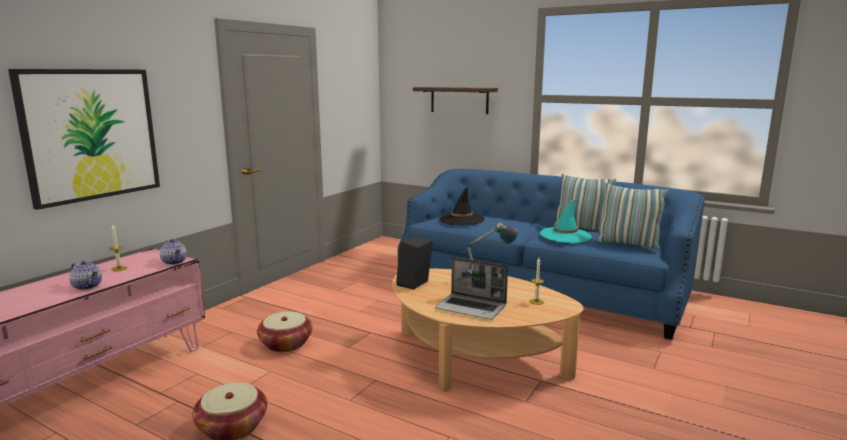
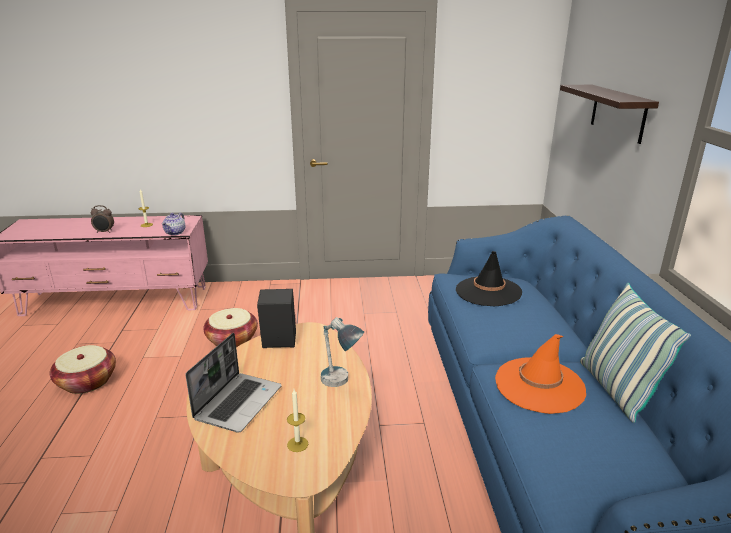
camera: 55 degrees right, 10 degrees up
picture [8,69,160,210] -> none
teapot [69,261,102,290] -> alarm clock [91,205,114,233]
laptop [435,257,508,320] -> laptop turned 150 degrees counterclockwise [185,333,281,432]
turquoise hat [540,199,592,243] -> orange hat [495,334,586,414]
pillow [595,183,668,250] -> none

